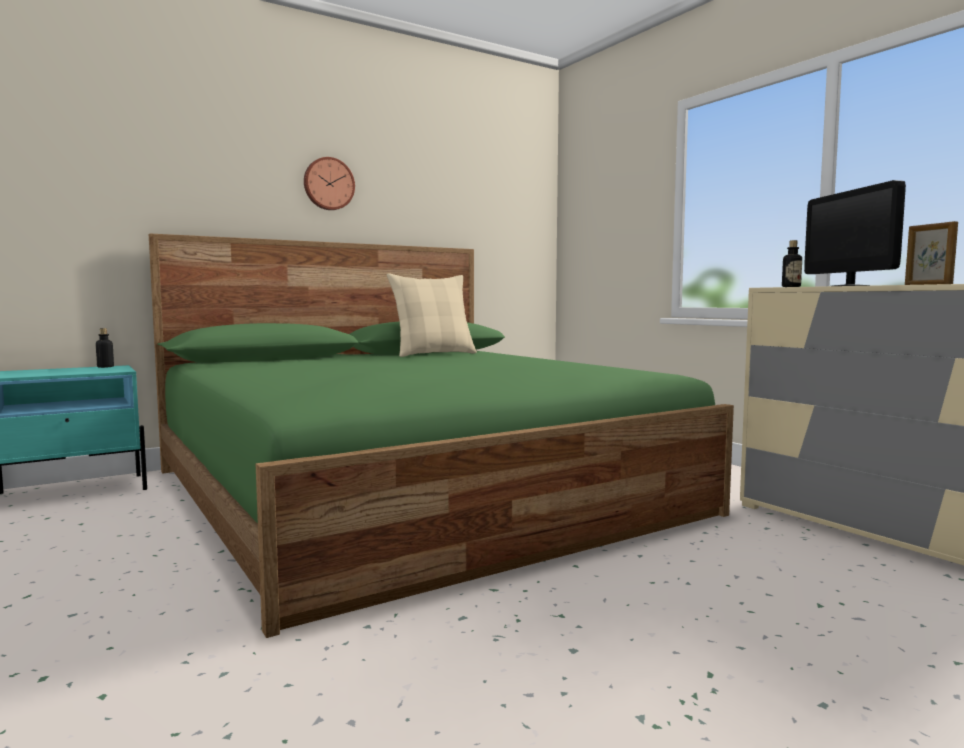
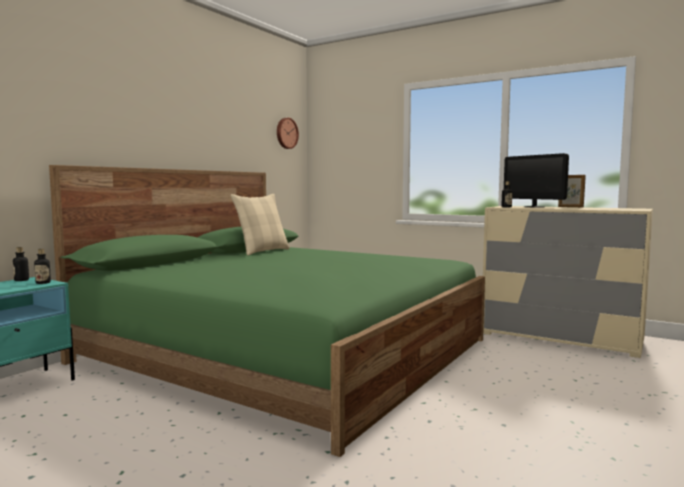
camera: 25 degrees left, 0 degrees up
wall clock [304,157,355,210] -> wall clock moved to [277,118,299,149]
none -> bottle [34,249,51,284]

